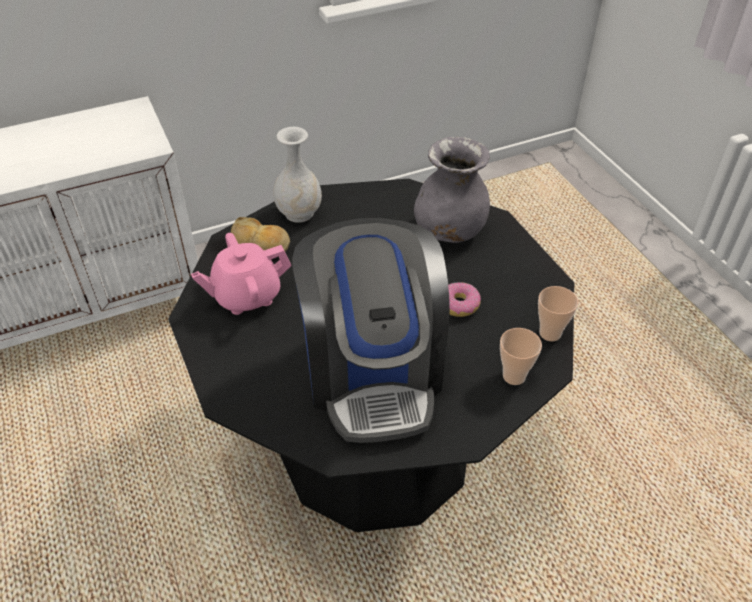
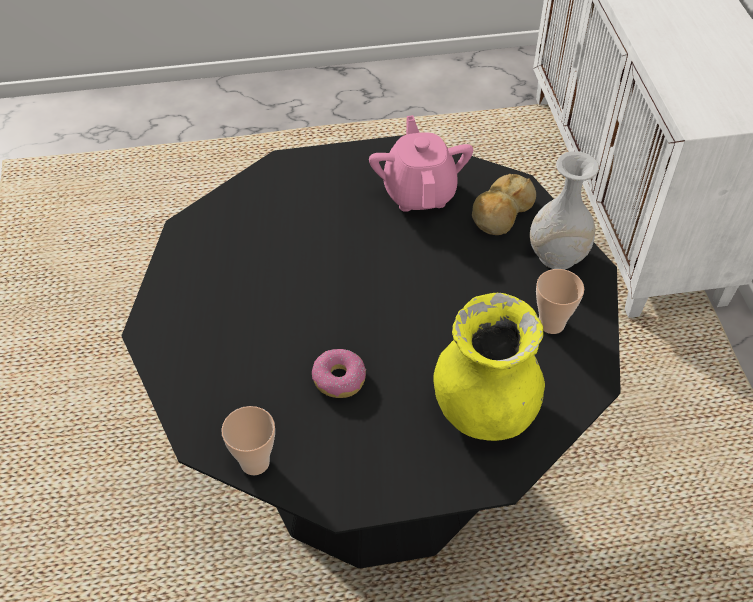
camera: 105 degrees right, 5 degrees up
coffee machine [292,218,450,443] -> none
grey vase [414,137,490,243] -> yellow vase [434,293,545,441]
cup [500,328,542,385] -> cup moved to [536,269,584,334]

